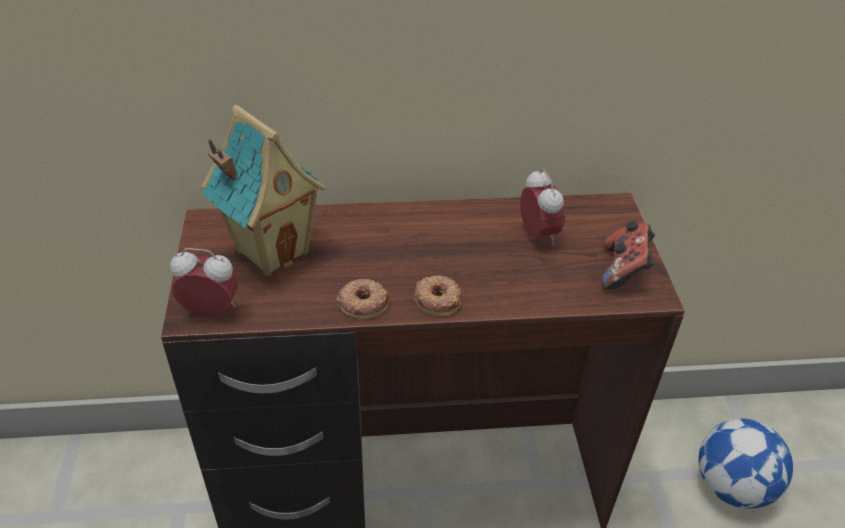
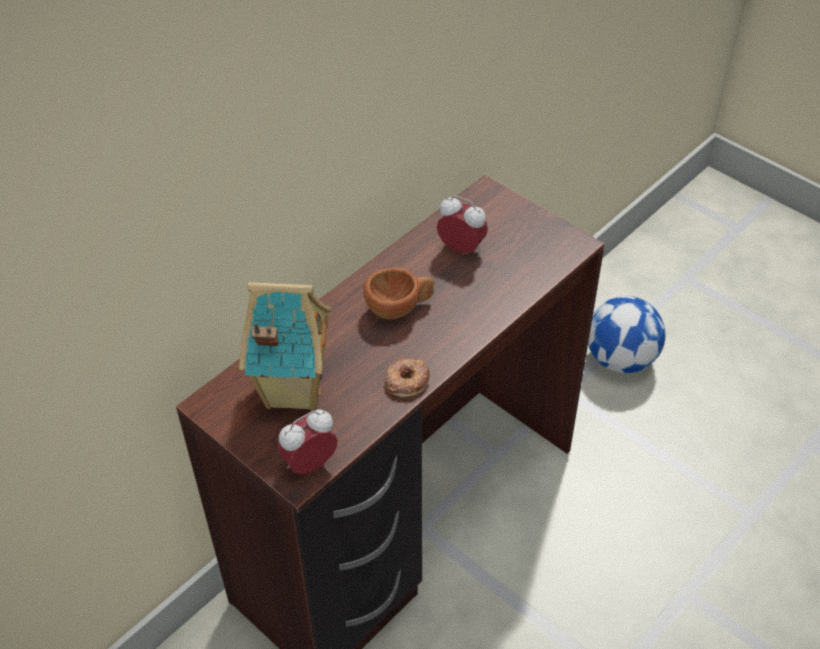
camera: 40 degrees left, 5 degrees up
donut [414,275,462,317] -> none
game controller [601,221,655,290] -> none
none -> brown cup [363,267,434,319]

